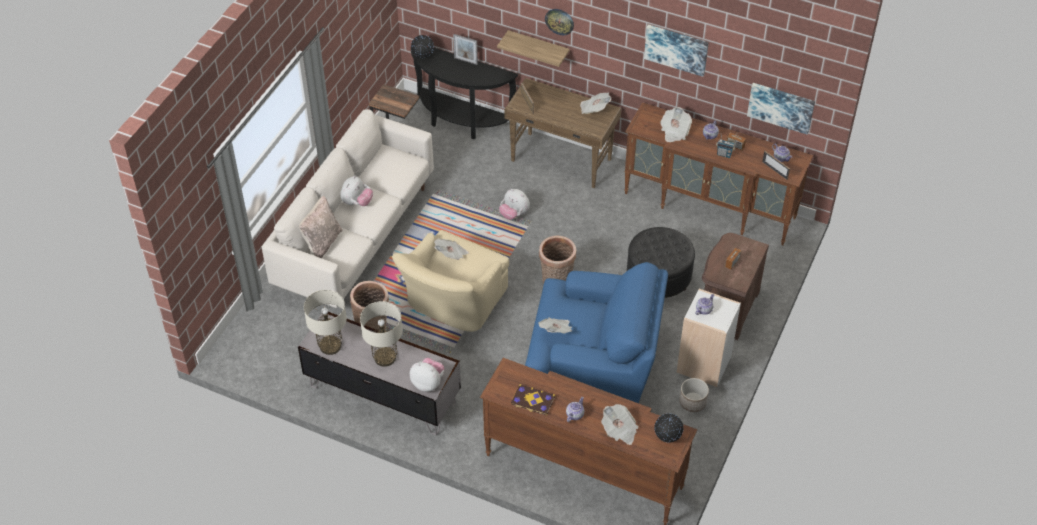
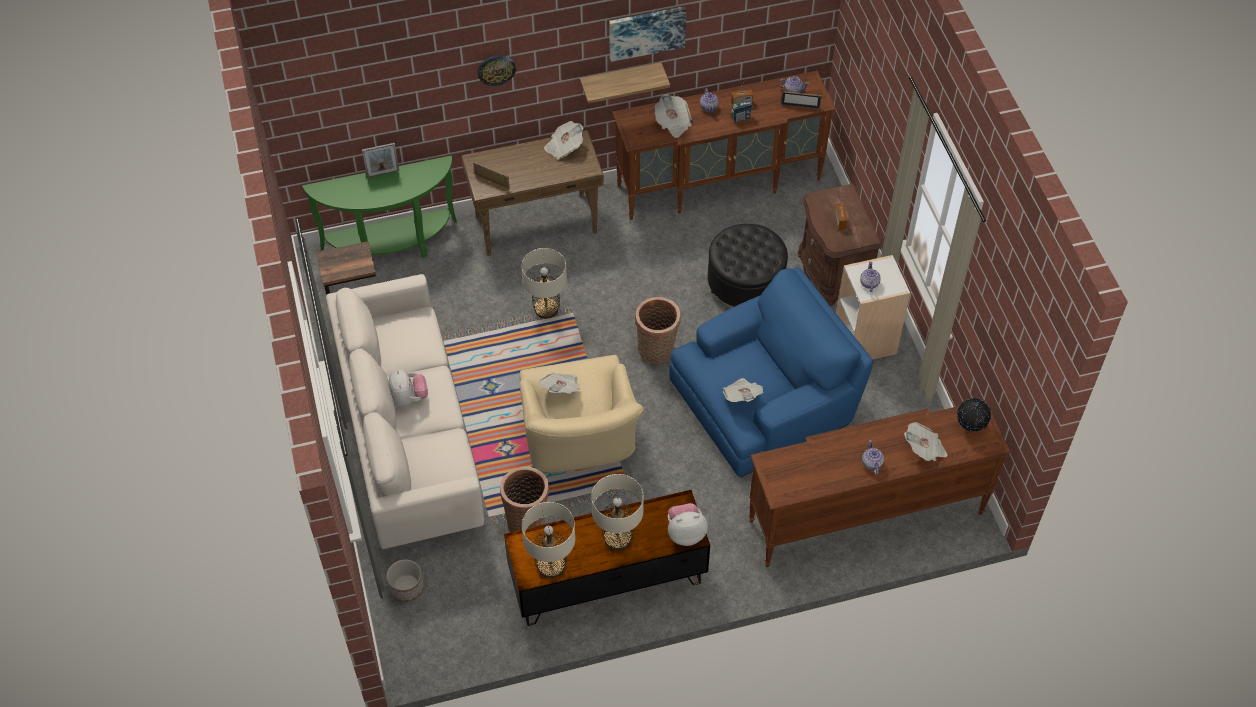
camera: 40 degrees left, 5 degrees up
grey tv stand [298,312,461,435] -> brown tv stand [504,490,710,626]
beige pillow [299,196,343,258] -> none
globe [411,35,434,58] -> none
black console table [411,48,518,139] -> green console table [302,155,457,258]
shelf [497,30,570,67] -> shelf moved to [580,62,670,104]
plush toy [499,189,530,220] -> table lamp [521,248,567,319]
book [511,384,555,415] -> none
planter [679,378,709,412] -> planter moved to [387,559,424,602]
picture [747,83,815,135] -> none

